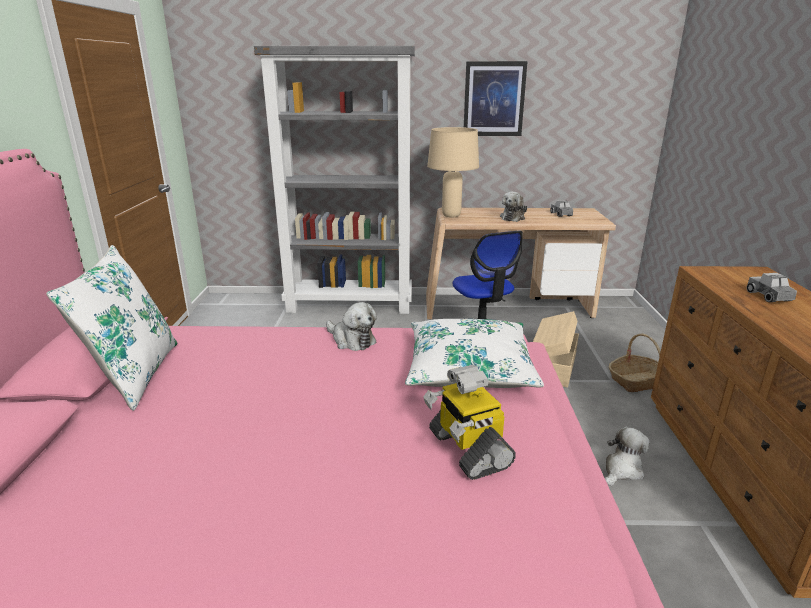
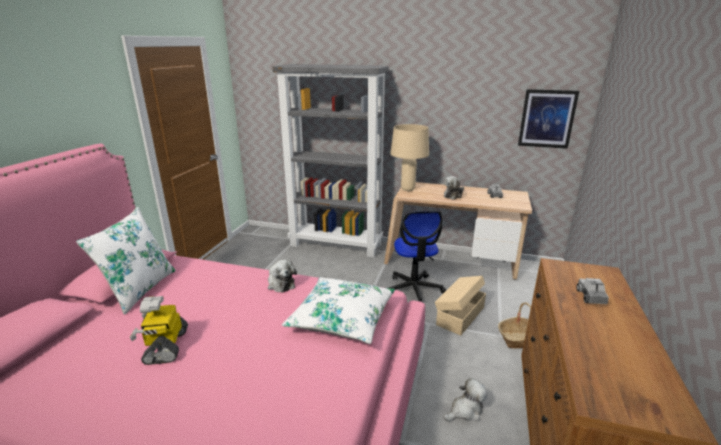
camera: 15 degrees right, 0 degrees up
toy robot [423,365,516,480] -> toy robot moved to [130,296,188,365]
picture [464,61,528,136] -> picture moved to [518,89,579,149]

